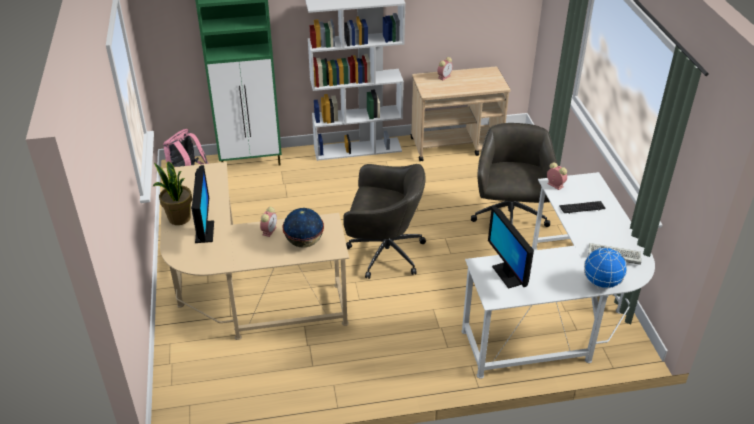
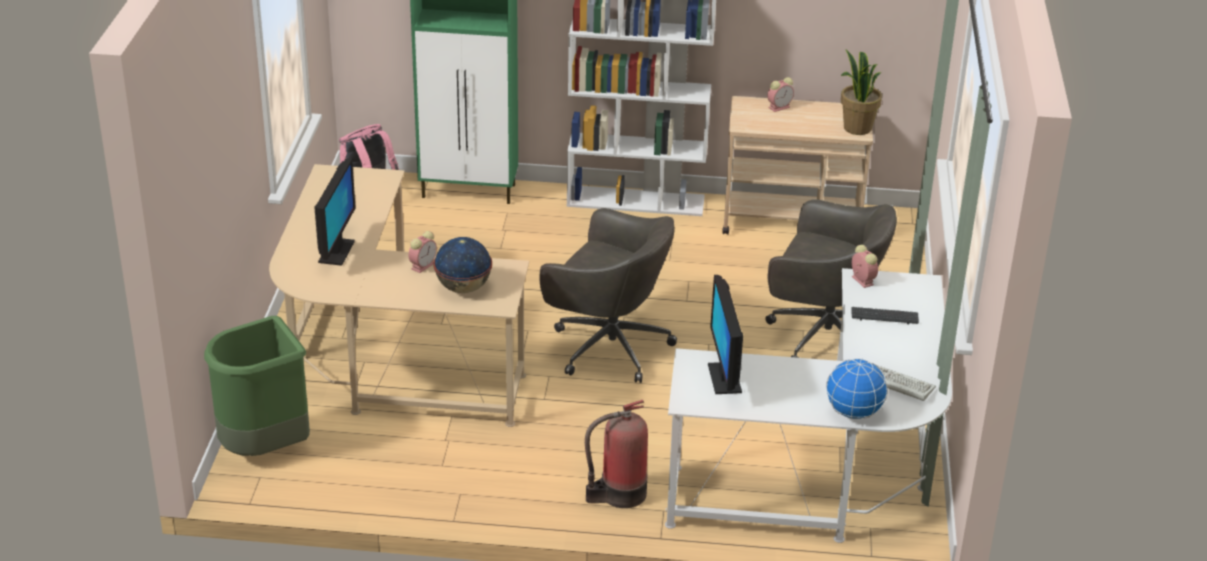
camera: 15 degrees right, 5 degrees down
potted plant [153,162,192,225] -> potted plant moved to [841,50,882,135]
grey office chair [471,123,558,227] -> grey office chair turned 90 degrees clockwise [765,199,897,358]
none -> green trash can [204,316,310,456]
none -> fire extinguisher [585,400,648,508]

